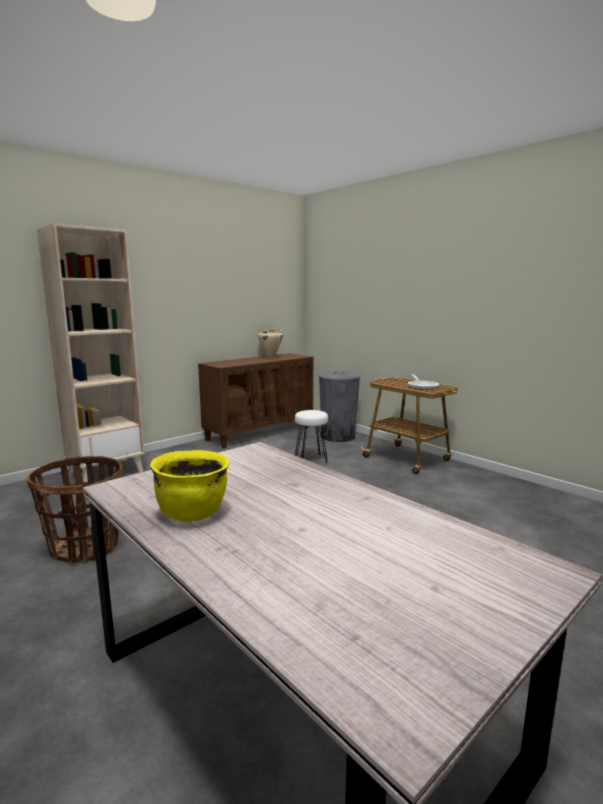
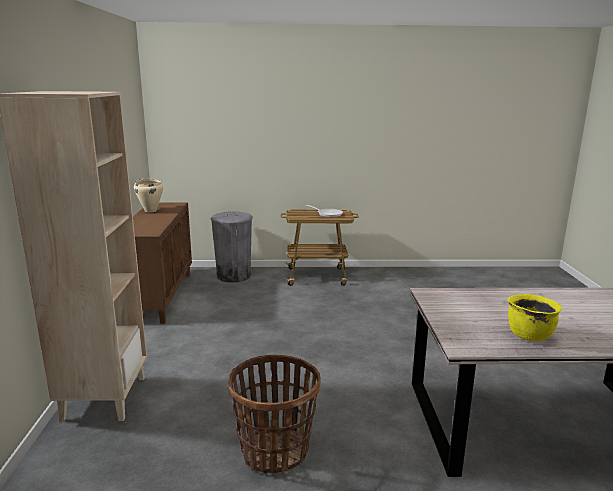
camera: 50 degrees left, 5 degrees up
white stool [295,410,328,463] -> none

